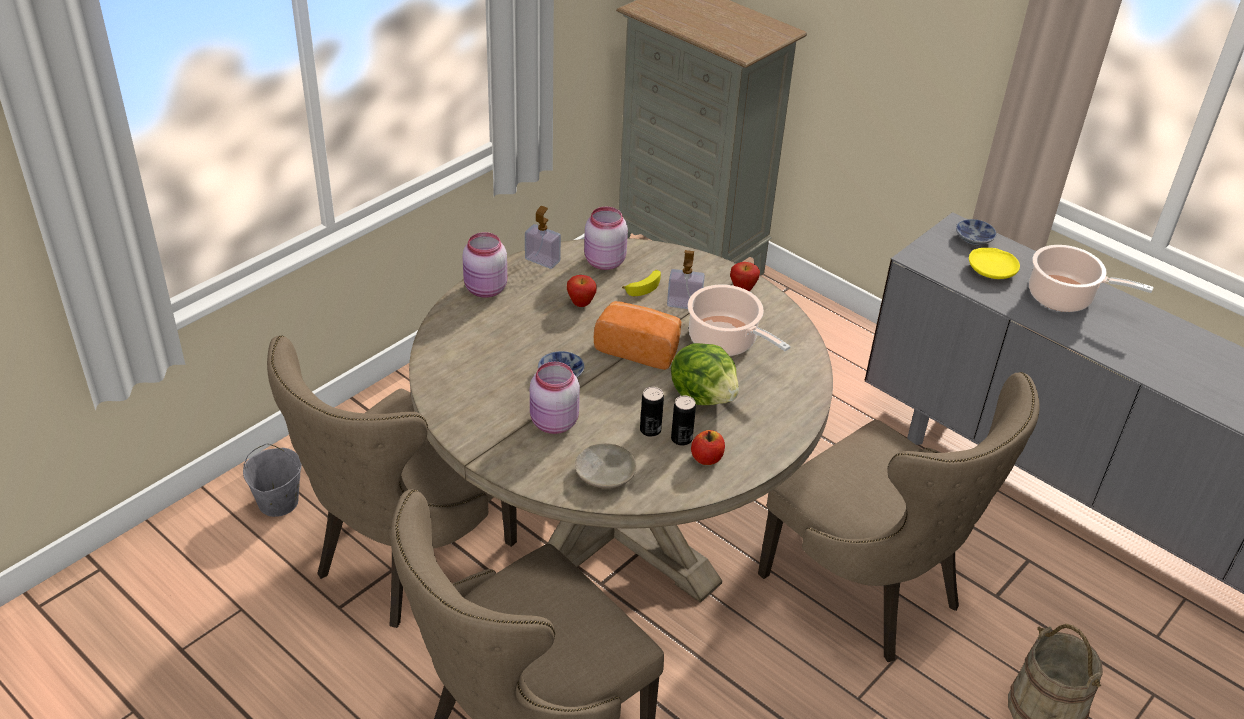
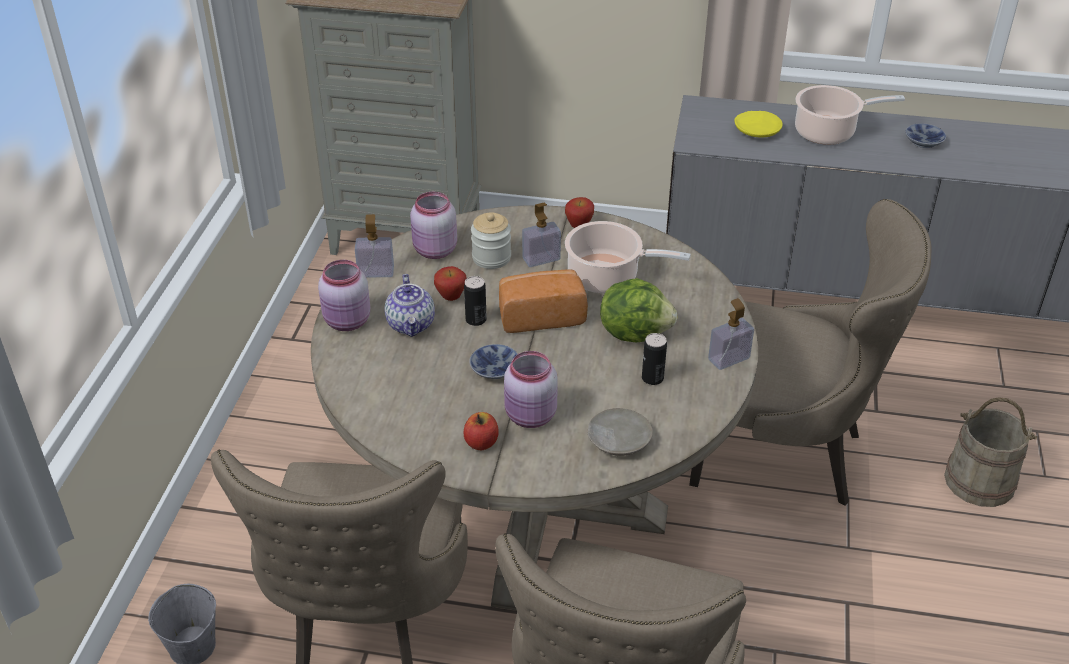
camera: 30 degrees left, 0 degrees up
banana [622,270,661,296] -> jar [471,212,511,269]
can [640,387,664,437] -> can moved to [464,276,487,326]
apple [691,430,725,465] -> apple moved to [464,412,499,450]
bowl [956,219,997,245] -> bowl moved to [906,123,946,148]
none -> teapot [385,274,435,337]
none -> soap dispenser [708,298,754,370]

